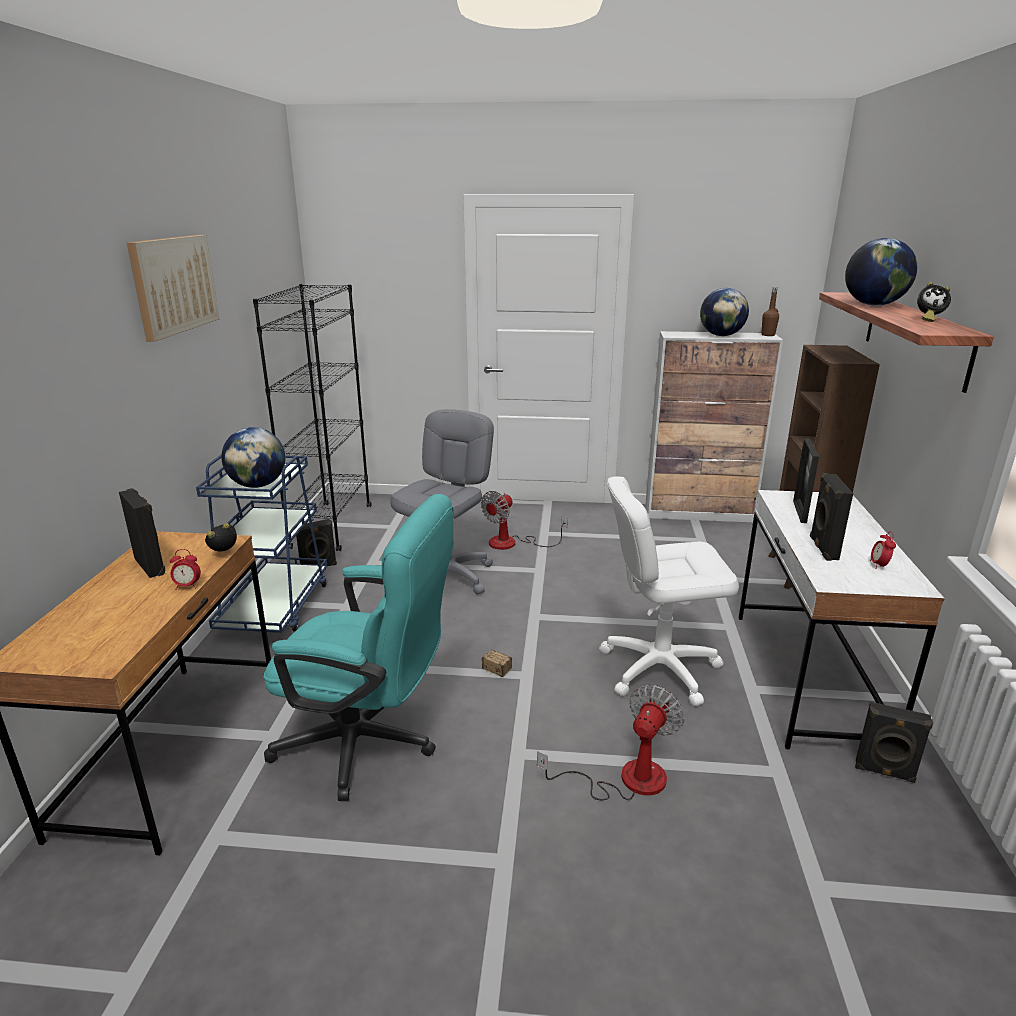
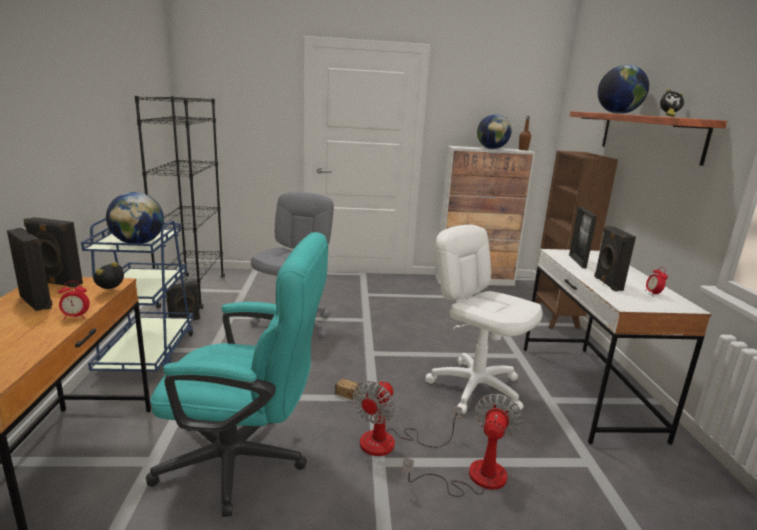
camera: 10 degrees left, 5 degrees down
picture [127,235,219,342] -> none
fan [481,491,568,550] -> fan moved to [353,380,462,456]
white office chair [599,476,739,706] -> white office chair turned 60 degrees clockwise [425,225,542,414]
black speaker [855,702,933,783] -> black speaker moved to [24,217,83,288]

